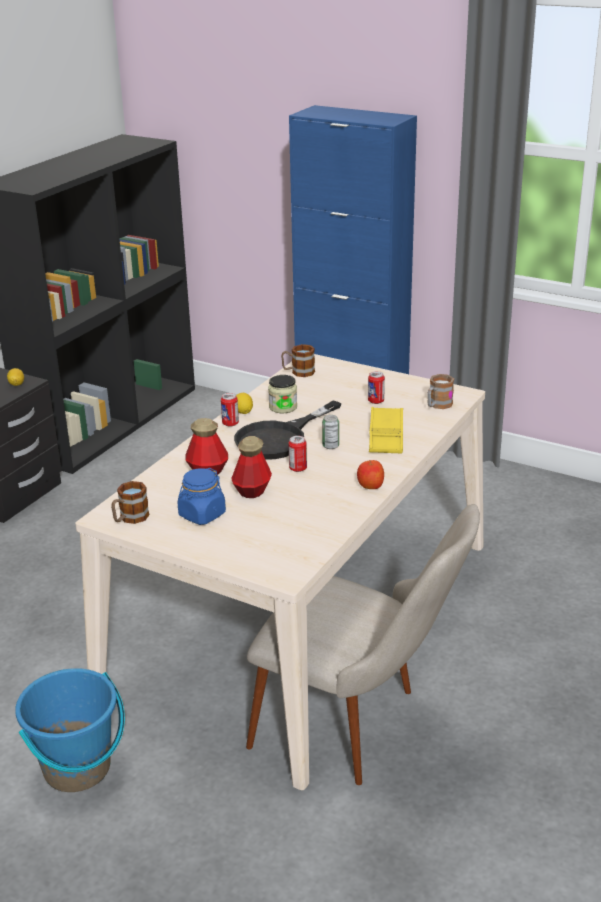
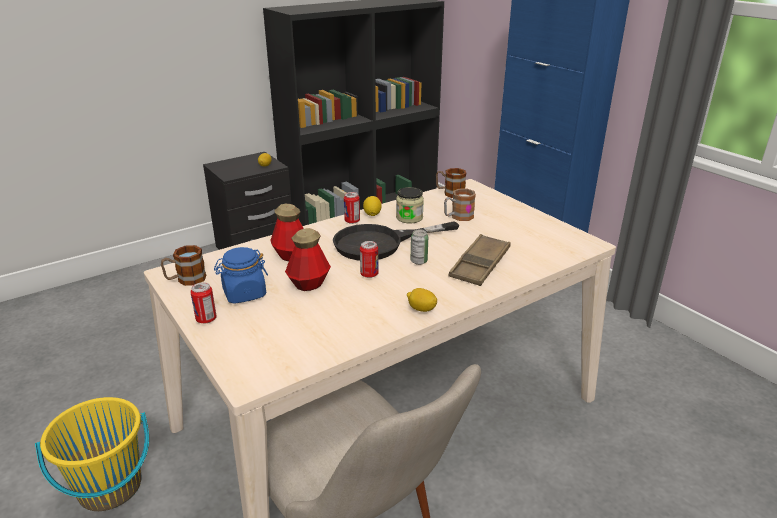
camera: 25 degrees right, 0 degrees up
blue bucket [15,668,125,792] -> yellow bucket [35,397,149,511]
apple [357,460,384,489] -> lemon [407,288,437,312]
can [368,371,385,404] -> can moved to [190,282,217,323]
yellow tray [369,407,403,454] -> brown tray [449,234,511,286]
mug [428,374,454,409] -> mug moved to [444,189,476,221]

